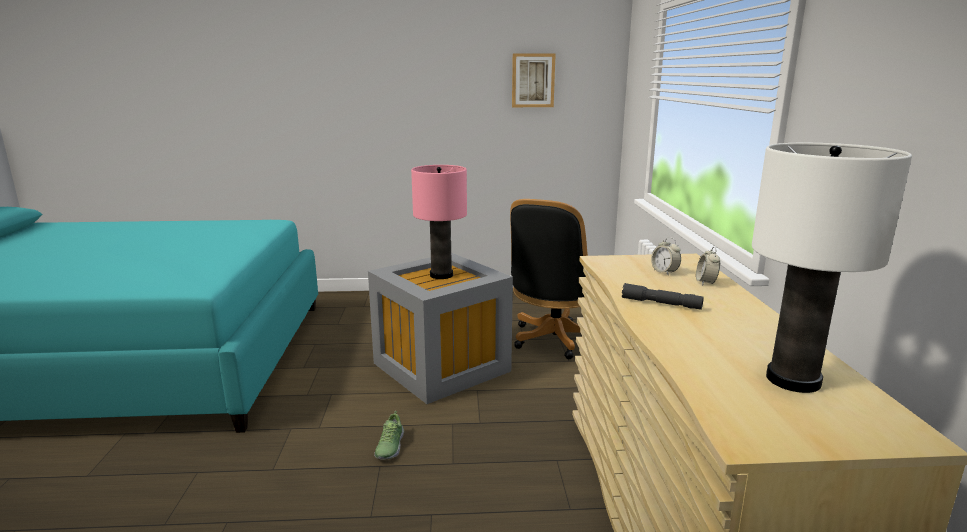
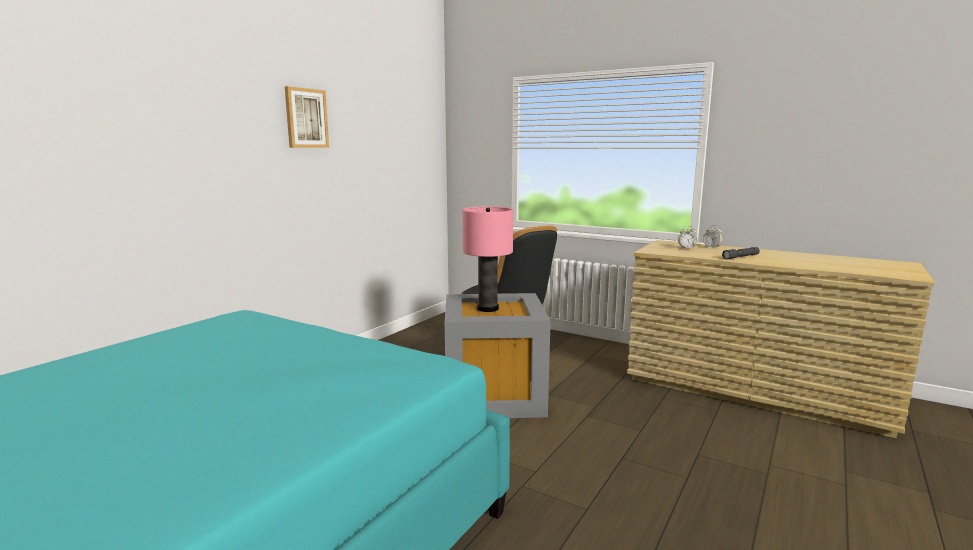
camera: 55 degrees left, 5 degrees down
shoe [374,411,404,460] -> none
picture [512,53,556,107] -> picture moved to [285,86,329,148]
white table lamp [752,143,912,393] -> none

